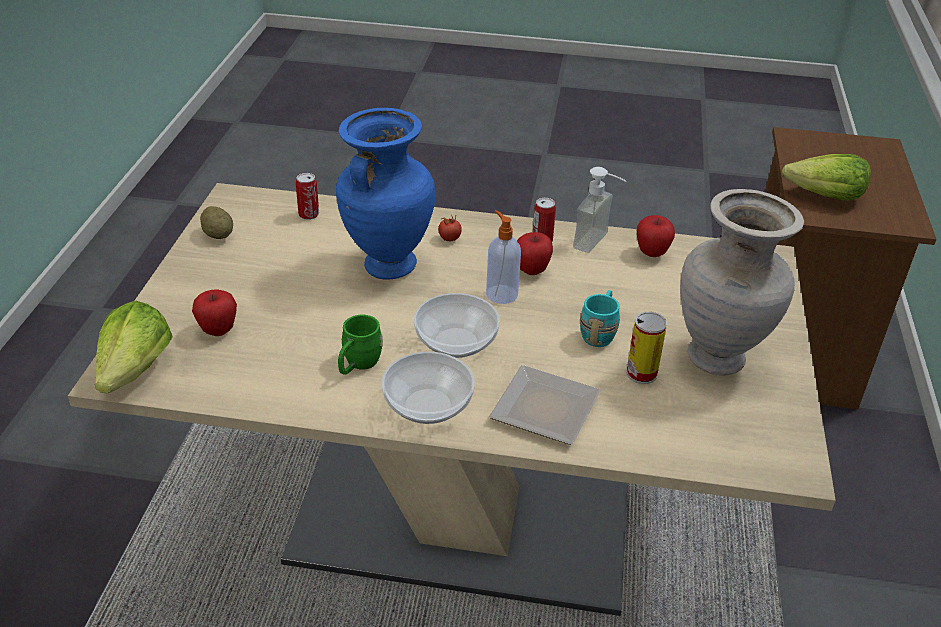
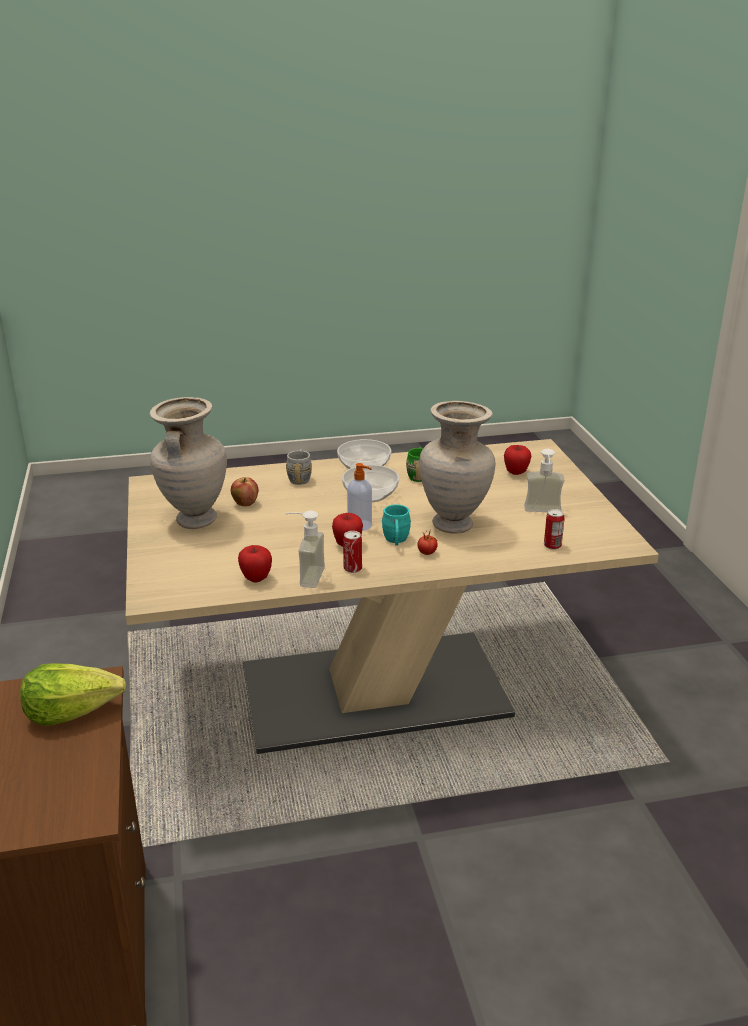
camera: 160 degrees right, 10 degrees down
lettuce [95,301,173,394] -> none
potato [200,206,233,239] -> none
blue vase [336,108,435,280] -> beige vase [419,401,495,534]
plate [489,365,601,445] -> grey mug [286,449,312,485]
turquoise mug [580,290,620,347] -> turquoise mug moved to [382,504,411,545]
can [626,312,667,384] -> apple [231,477,258,506]
none -> soap dispenser [524,449,564,512]

